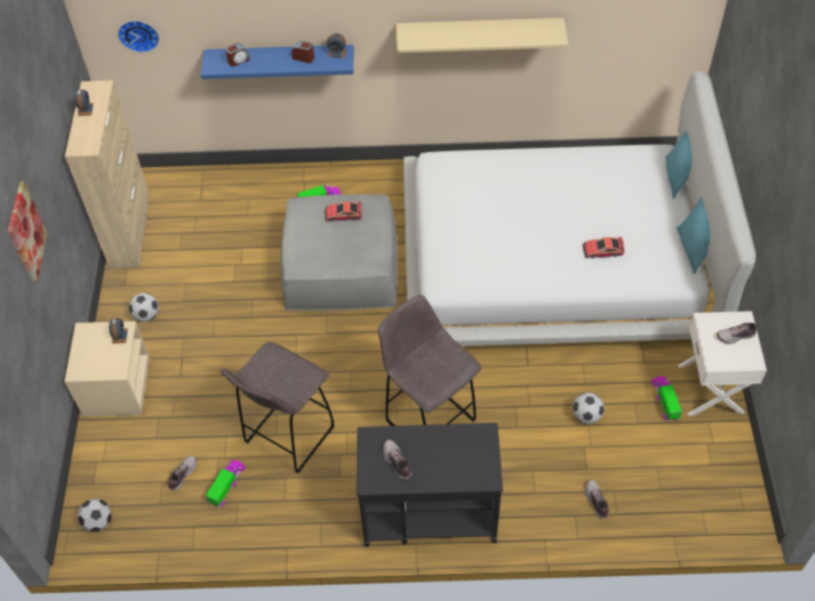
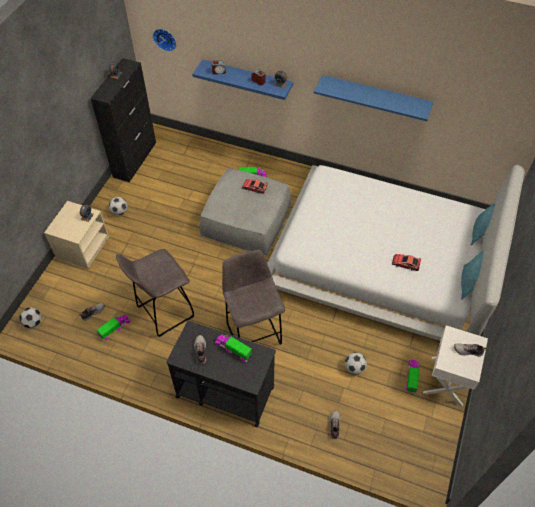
camera: 20 degrees right, 0 degrees up
picture [8,181,48,283] -> none
beige cabinet [65,80,150,269] -> black cabinet [90,58,156,182]
beige shelf [396,18,568,53] -> blue shelf [314,75,433,121]
none -> toy truck [215,334,252,362]

